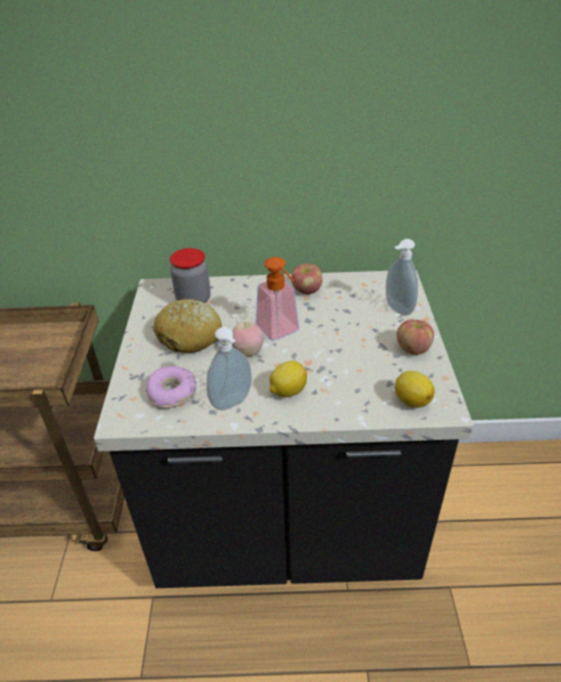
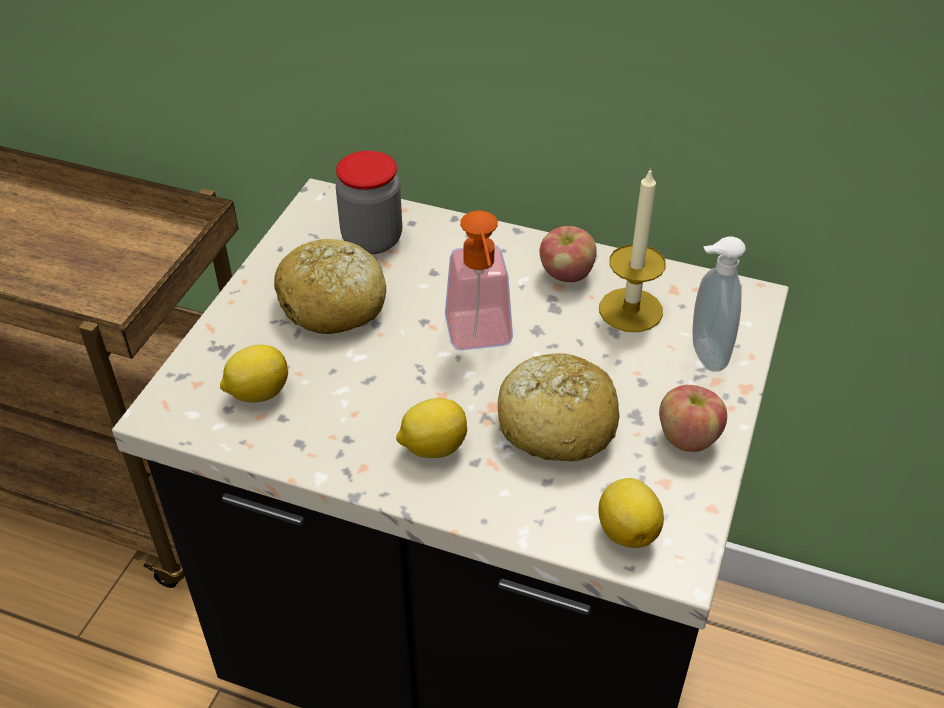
camera: 20 degrees right, 5 degrees up
donut [146,366,196,408] -> lemon [220,345,288,402]
soap dispenser [206,327,252,410] -> none
apple [232,322,264,357] -> none
none -> bread [498,353,619,461]
none -> candle [599,167,666,332]

